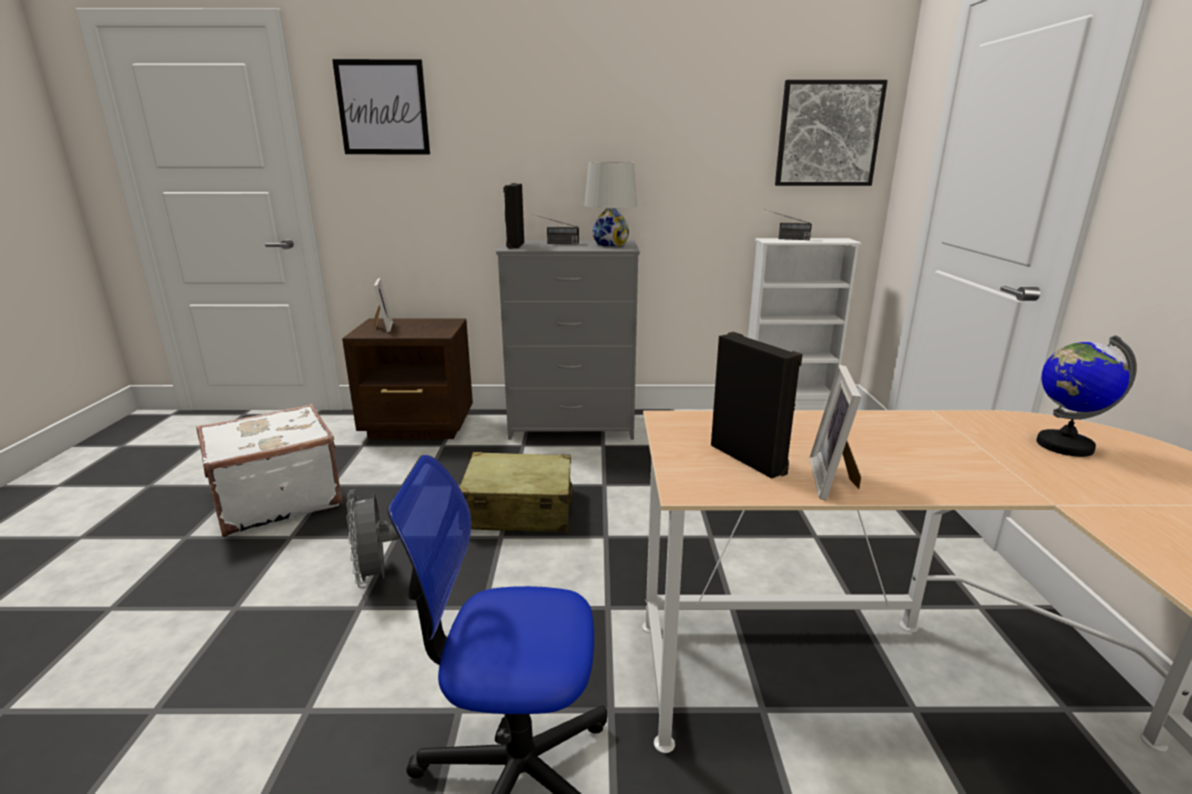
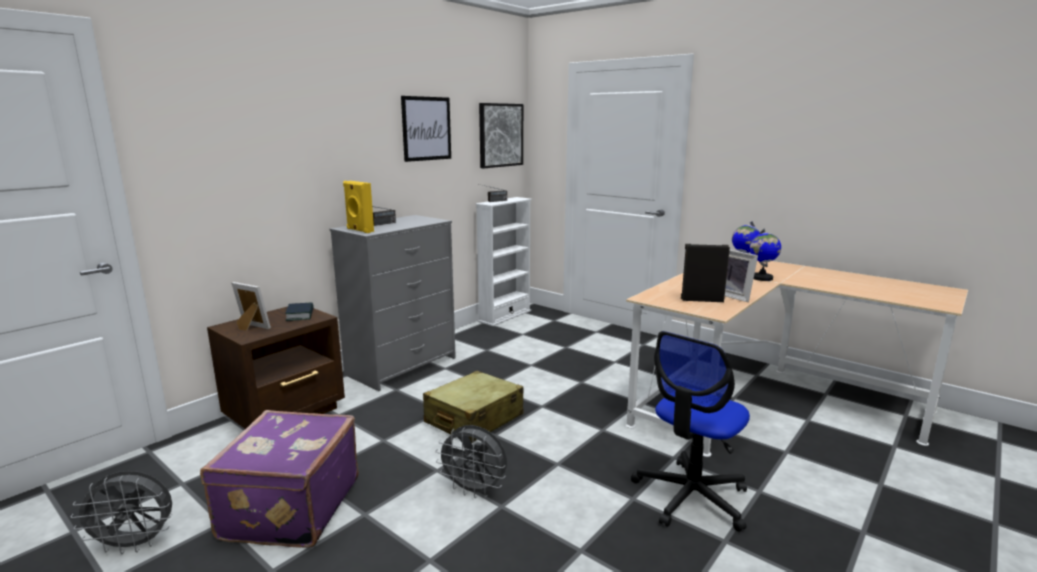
camera: 50 degrees left, 5 degrees down
white suitcase [196,404,343,537] -> purple suitcase [200,410,359,548]
picture [332,59,430,154] -> picture moved to [401,96,451,162]
black speaker [503,183,524,249] -> yellow speaker [343,181,374,233]
white table lamp [584,162,637,246] -> none
none -> grey fan [71,471,172,554]
none -> book [285,302,314,321]
none -> globe [749,228,781,281]

